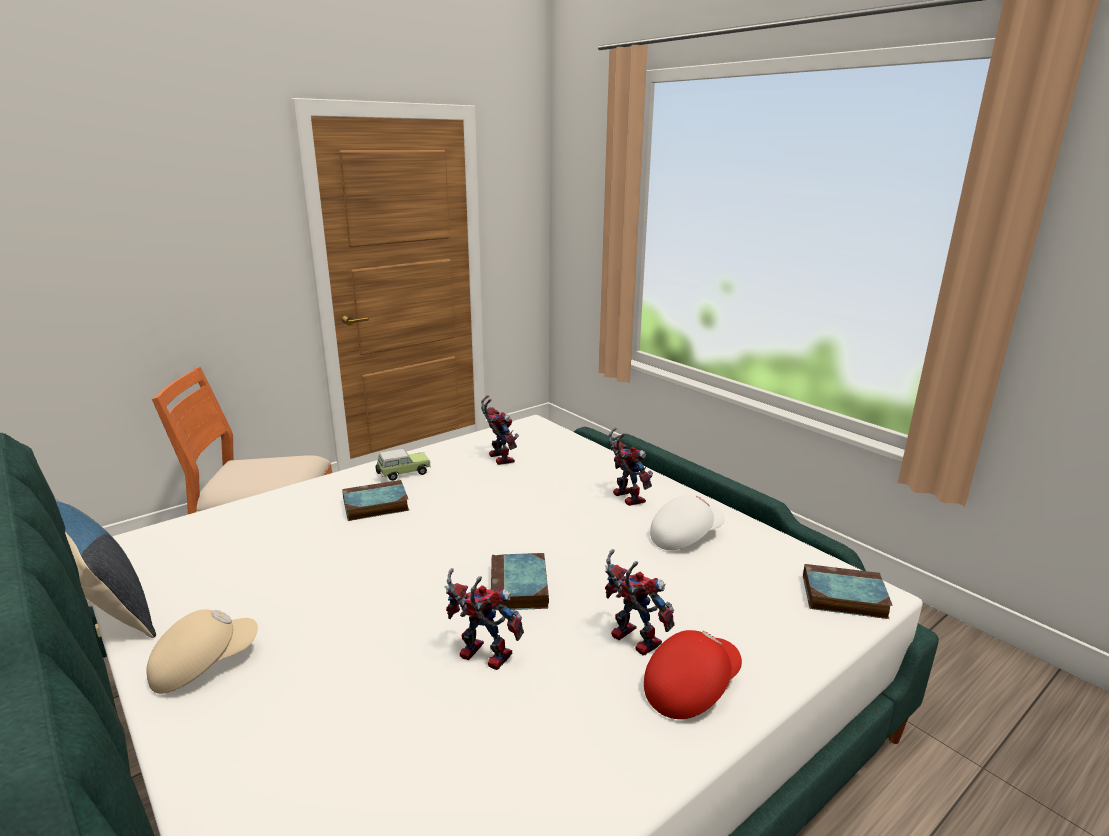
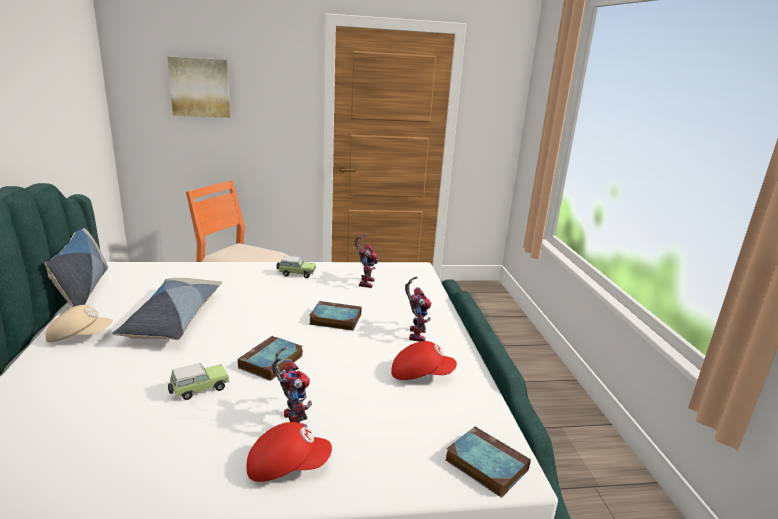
camera: 30 degrees right, 0 degrees up
book [342,480,409,521] -> book moved to [309,301,362,331]
toy robot [445,568,524,670] -> toy car [168,363,229,400]
white cap [650,495,724,550] -> red cap [391,341,457,380]
none -> pillow [112,278,222,340]
none -> picture [168,56,230,118]

